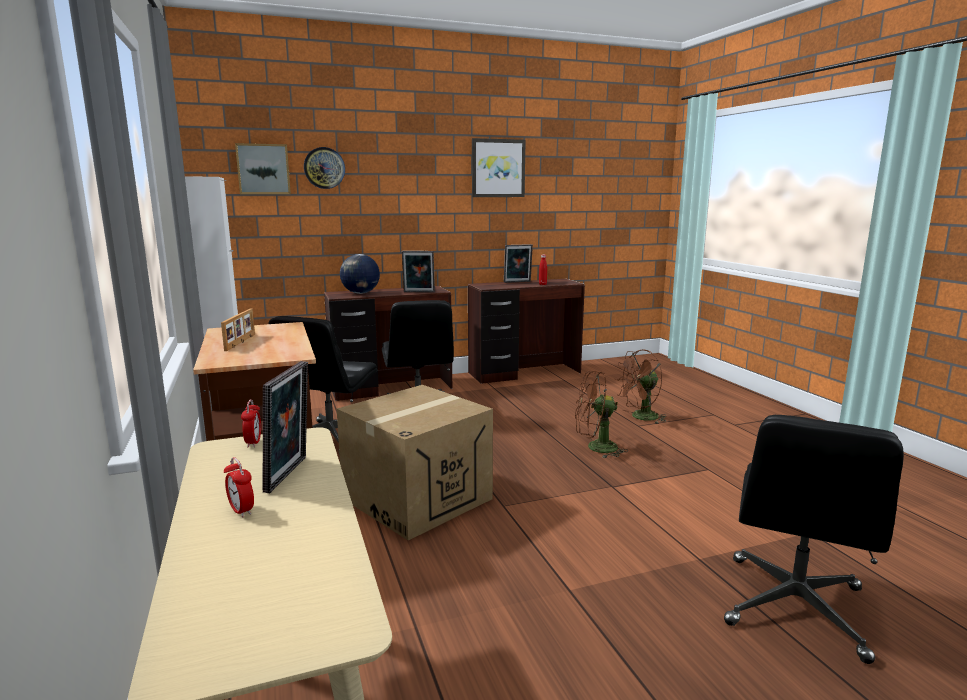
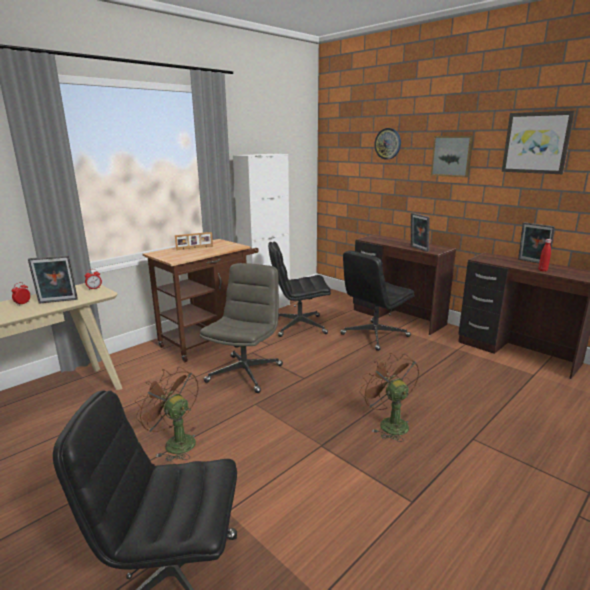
camera: 65 degrees right, 5 degrees up
picture [235,143,291,194] -> picture moved to [431,136,474,178]
cardboard box [337,385,493,540] -> grey office chair [200,263,283,393]
globe [340,254,380,294] -> none
brown fan [615,350,667,424] -> brown fan moved to [135,367,198,461]

